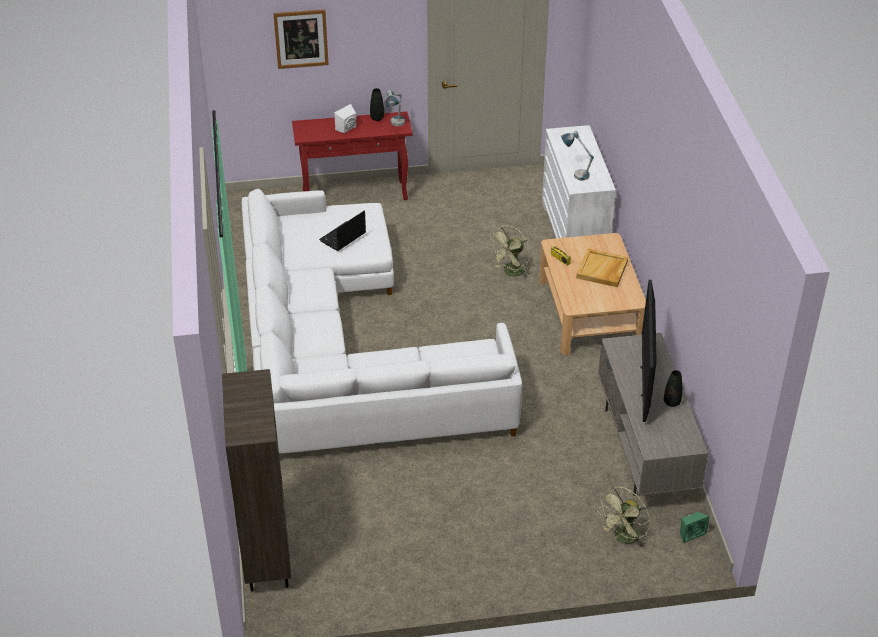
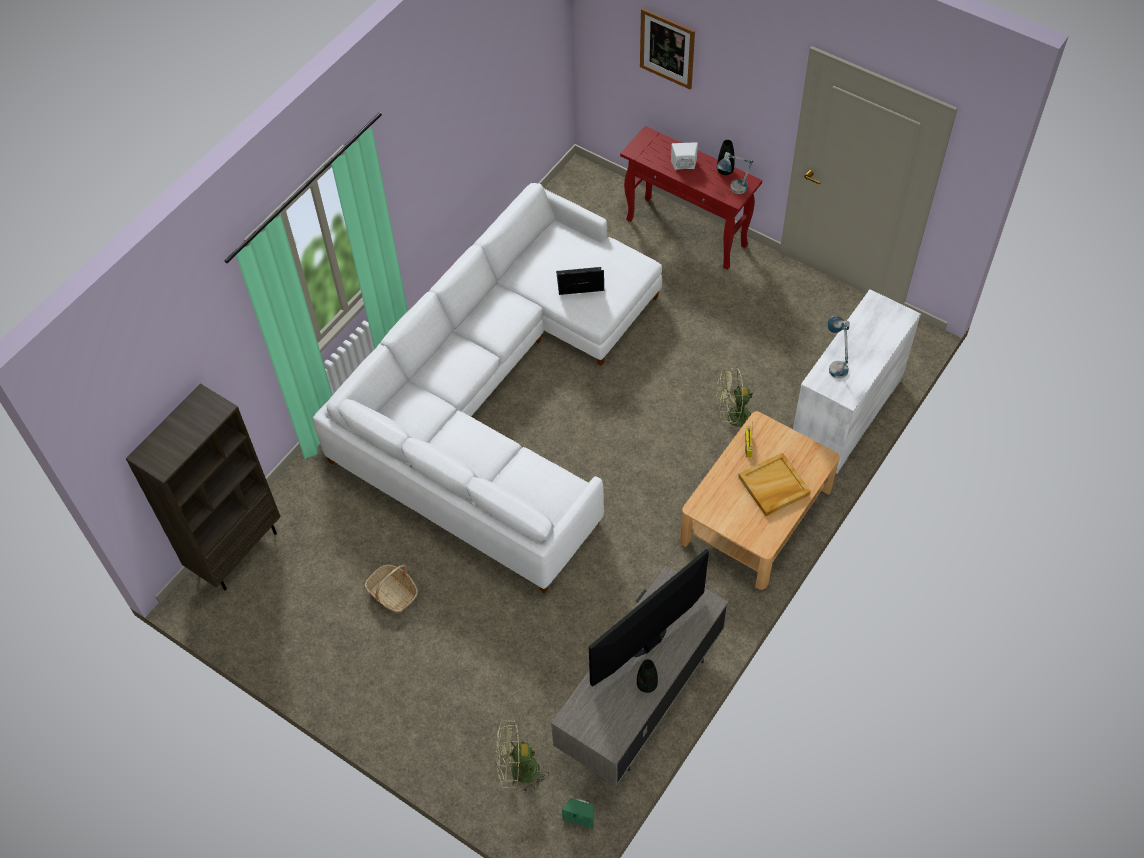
camera: 45 degrees right, 15 degrees up
none -> basket [364,564,418,613]

